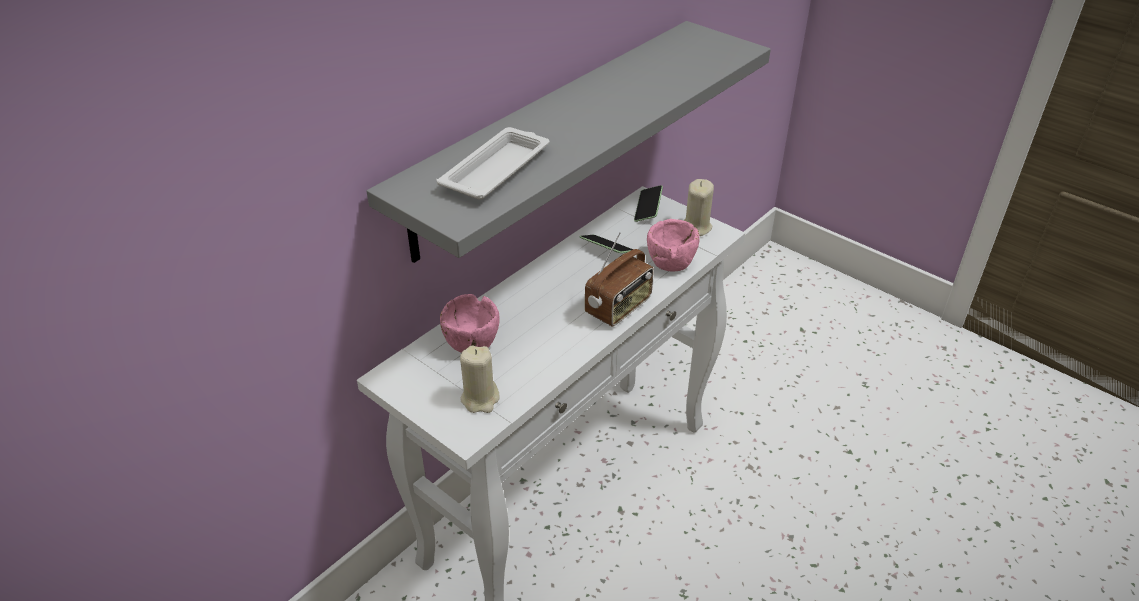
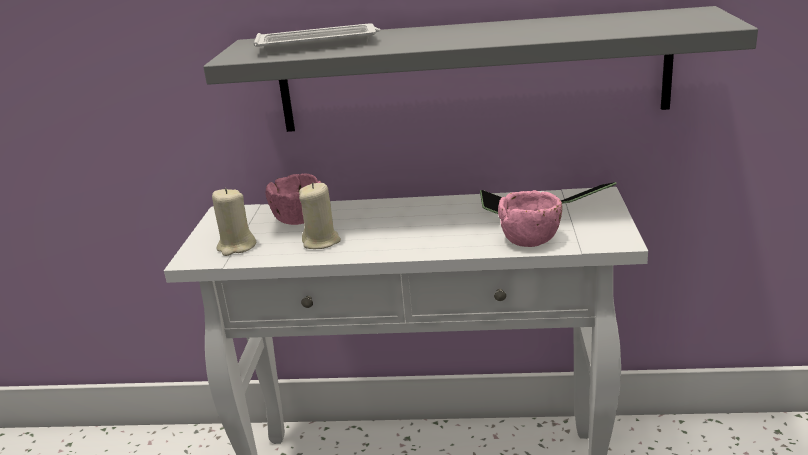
camera: 55 degrees right, 15 degrees down
radio [585,232,654,327] -> none
beige candle [683,179,714,236] -> beige candle moved to [299,183,341,249]

